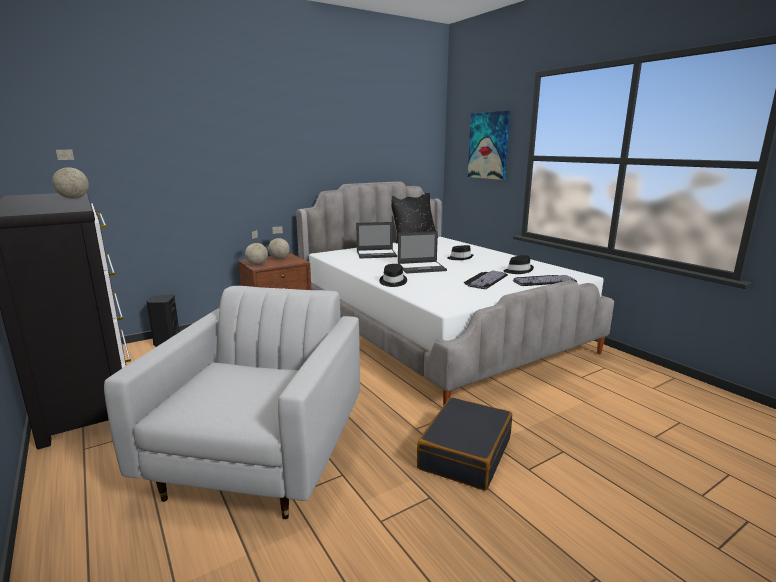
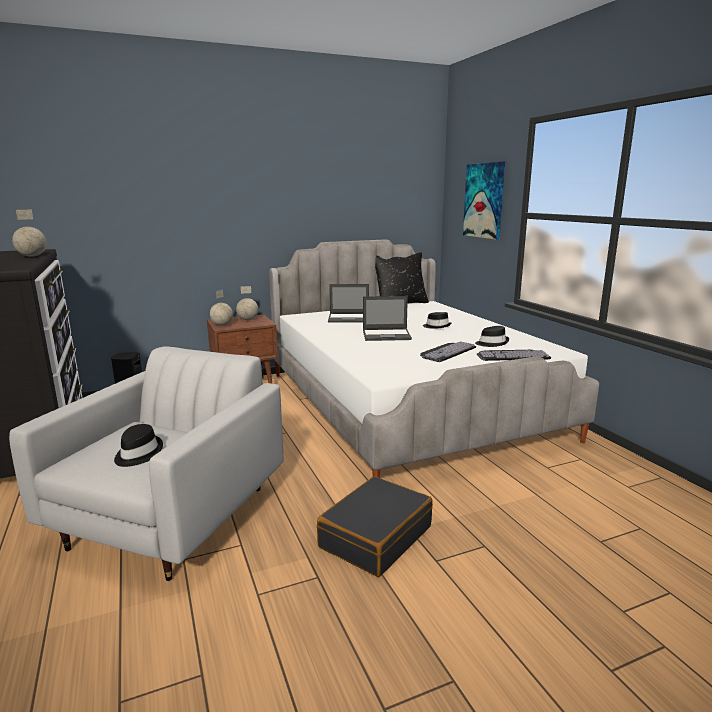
camera: 10 degrees right, 0 degrees up
black hat [379,264,407,287] -> black hat moved to [114,424,163,467]

